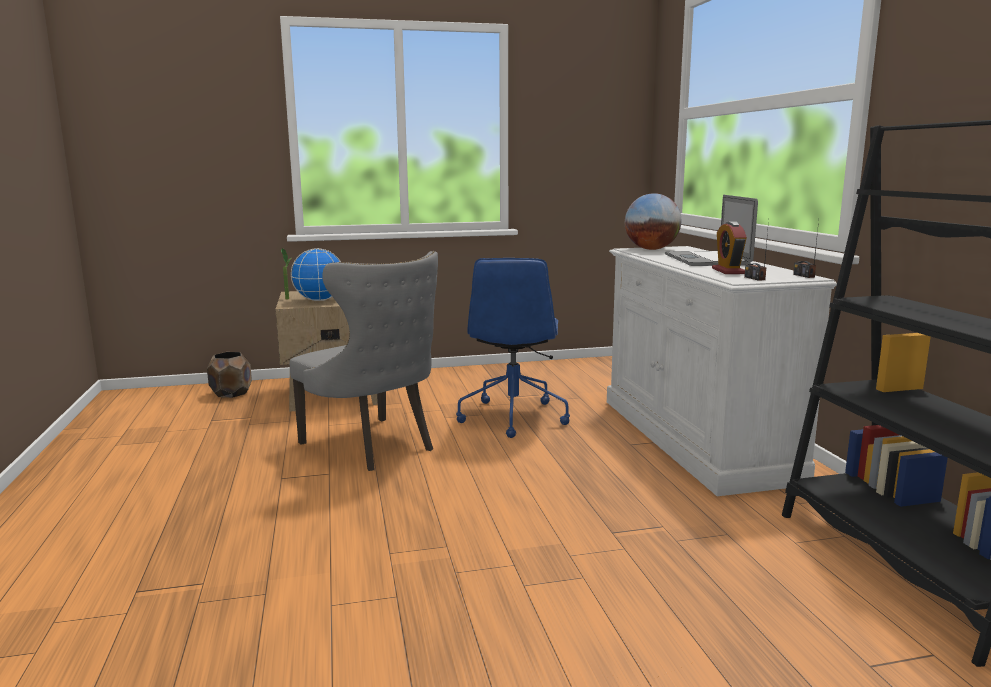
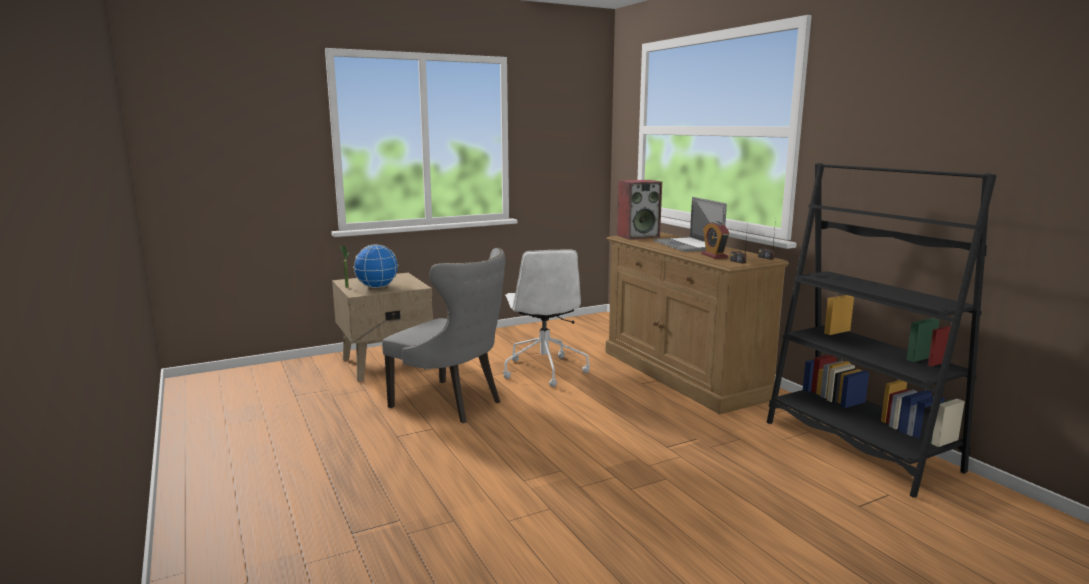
camera: 15 degrees left, 0 degrees up
brown planter [207,352,252,398] -> none
blue office chair [456,258,570,438] -> white office chair [503,249,590,387]
white cabinet [607,246,837,496] -> brown cabinet [605,232,789,414]
globe [625,193,681,250] -> speaker [617,180,662,240]

